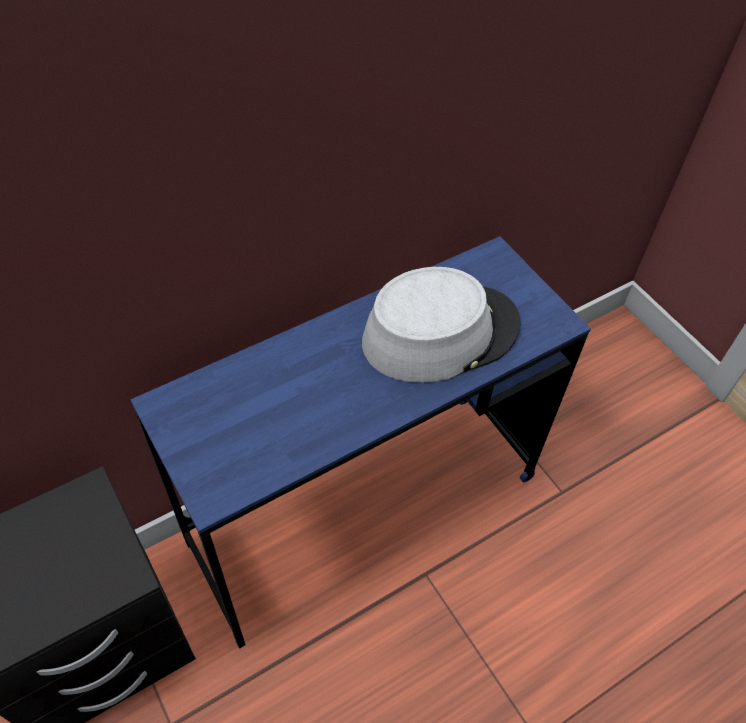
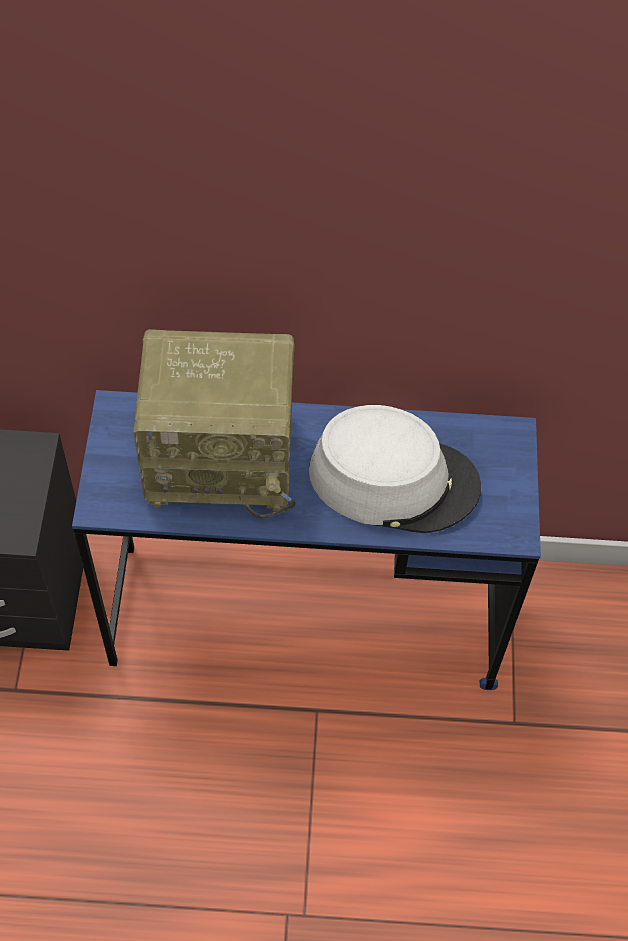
camera: 35 degrees right, 5 degrees up
none -> radio [133,329,296,519]

